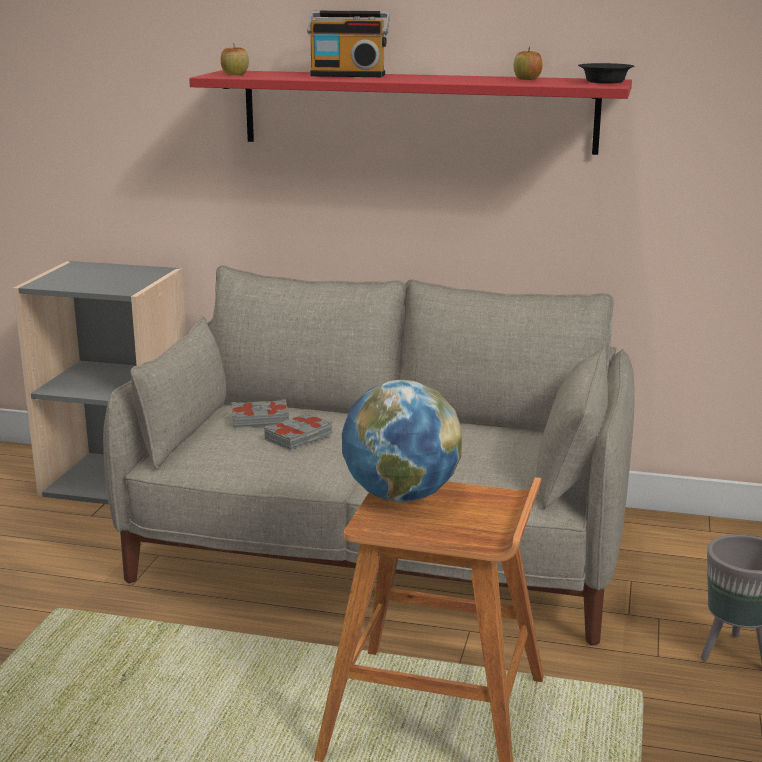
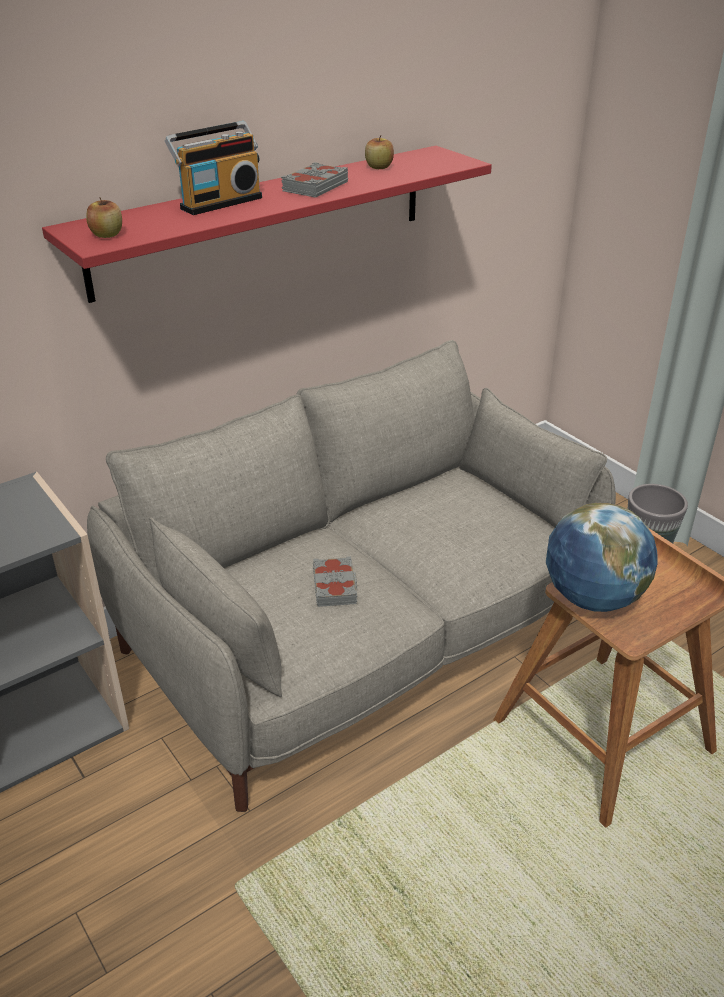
camera: 50 degrees left, 15 degrees up
grey book [231,399,289,428] -> grey book moved to [281,162,348,198]
black bowl [578,63,634,84] -> none

